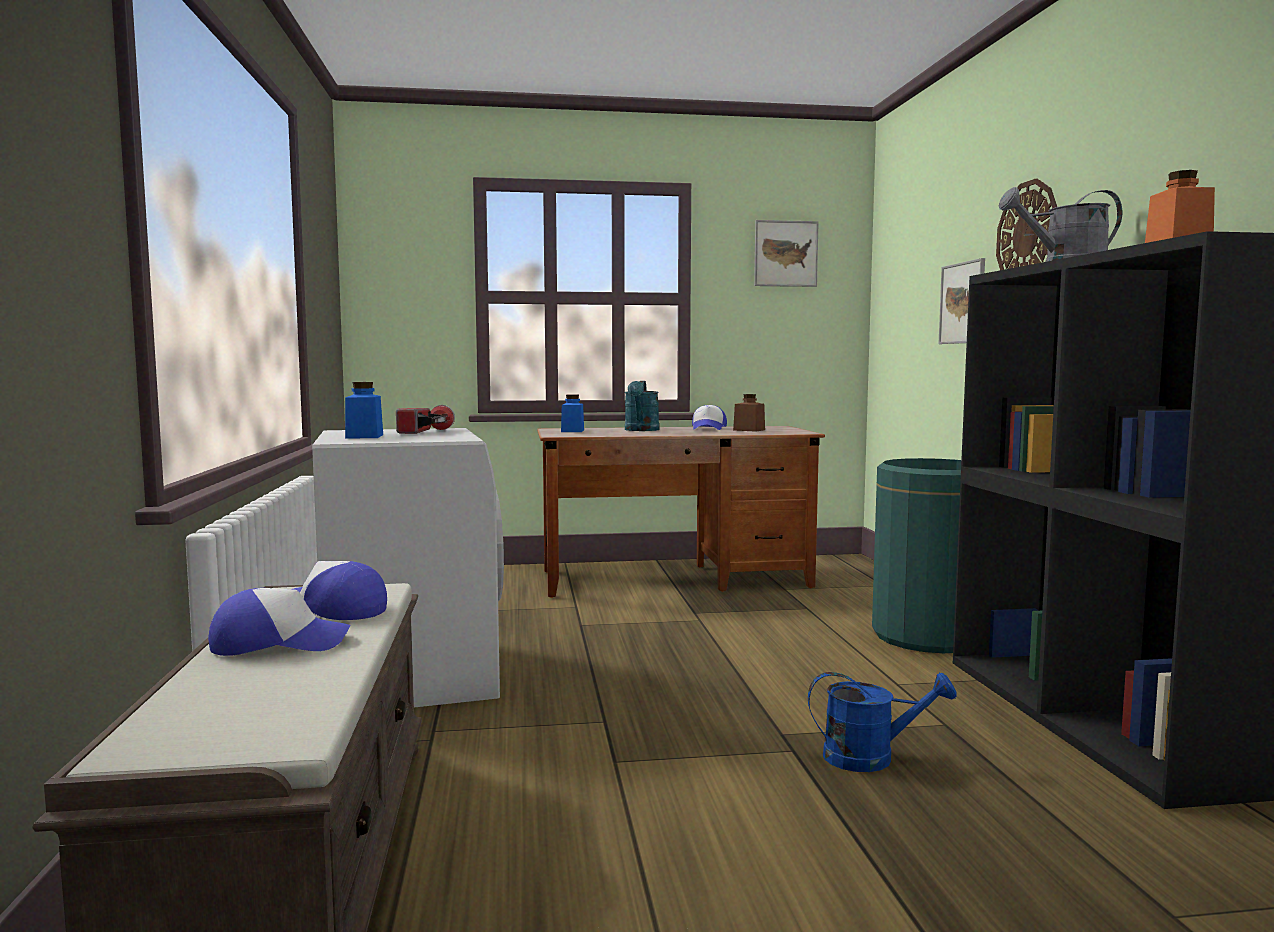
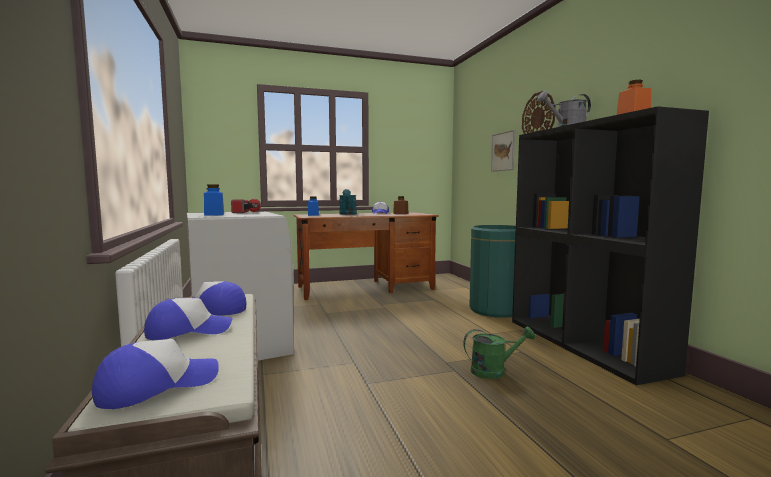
camera: 10 degrees left, 0 degrees up
picture [754,220,819,287] -> none
blue watering can [808,672,957,772] -> green watering can [463,326,535,379]
none -> cap [92,339,219,409]

